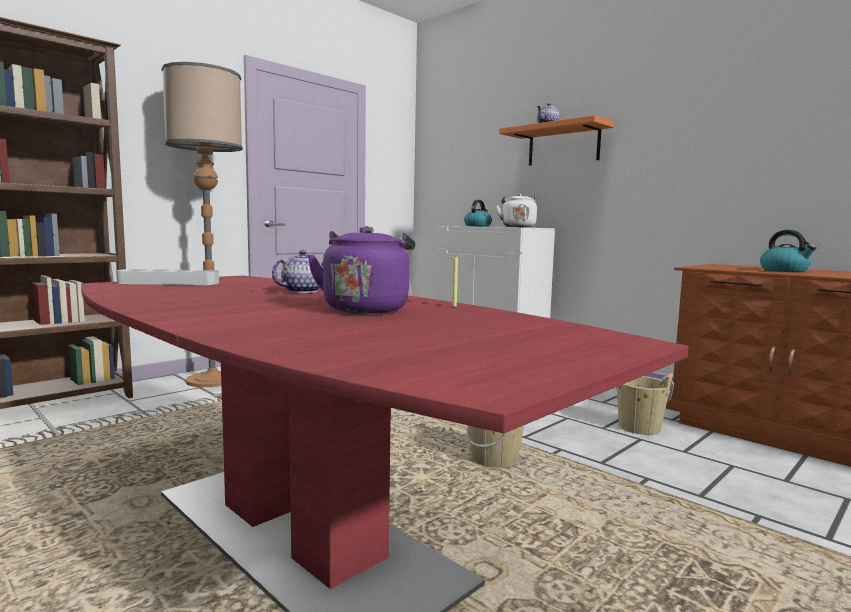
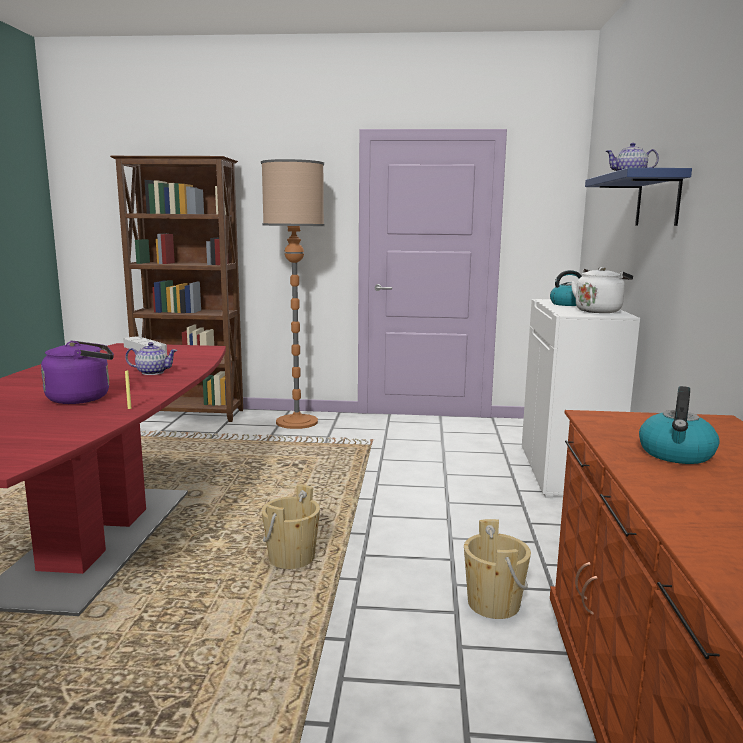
camera: 50 degrees right, 5 degrees up
orange shelf [499,115,614,165] -> blue shelf [585,168,692,226]

